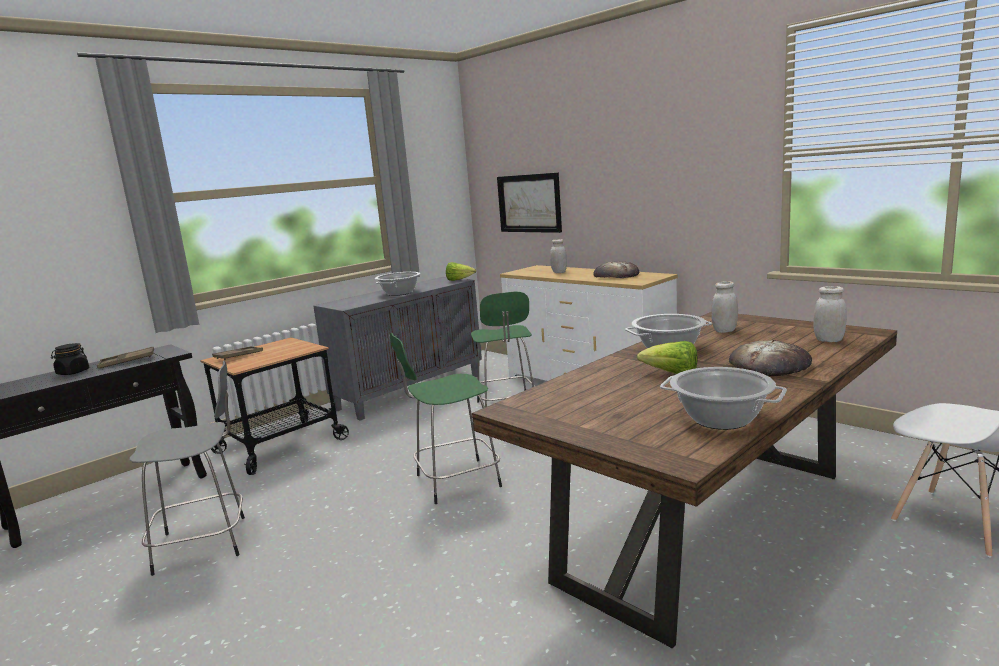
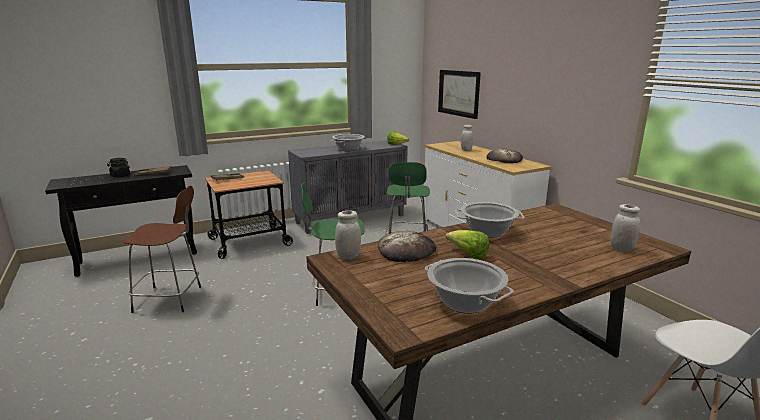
camera: 15 degrees right, 5 degrees up
grey stool [129,360,245,576] -> brown stool [123,186,201,313]
white jar [711,281,738,333] -> white jar moved to [335,210,361,259]
bread [729,340,812,376] -> bread moved to [378,231,436,262]

